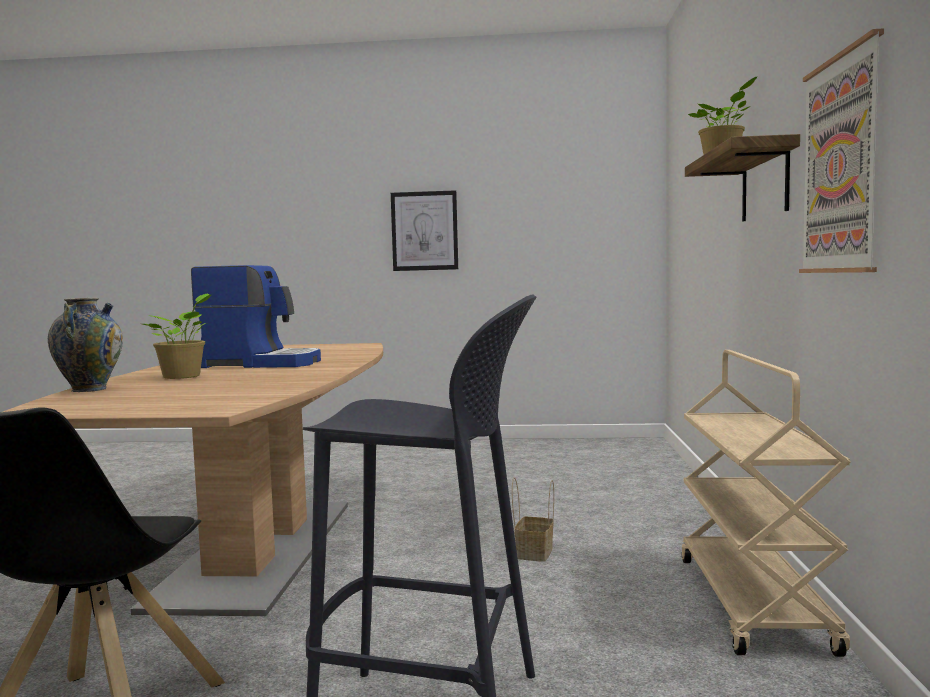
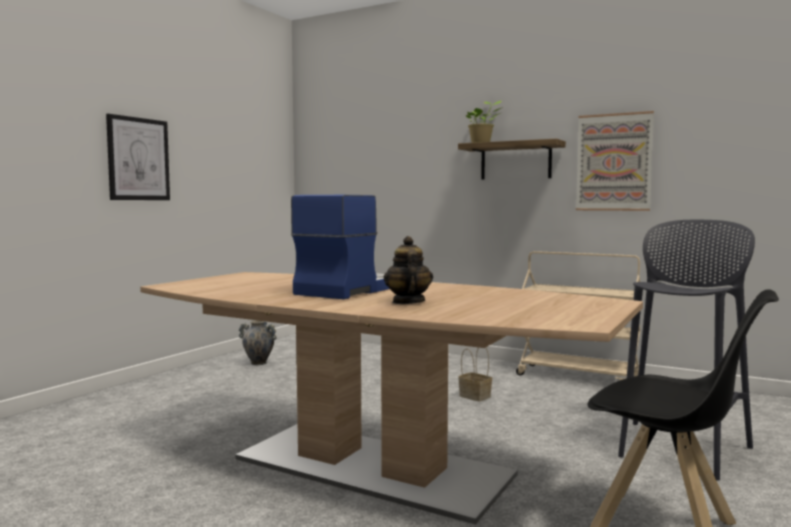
camera: 65 degrees left, 0 degrees up
vase [48,298,123,392] -> vase moved to [239,320,277,365]
potted plant [142,294,212,379] -> teapot [384,236,433,304]

